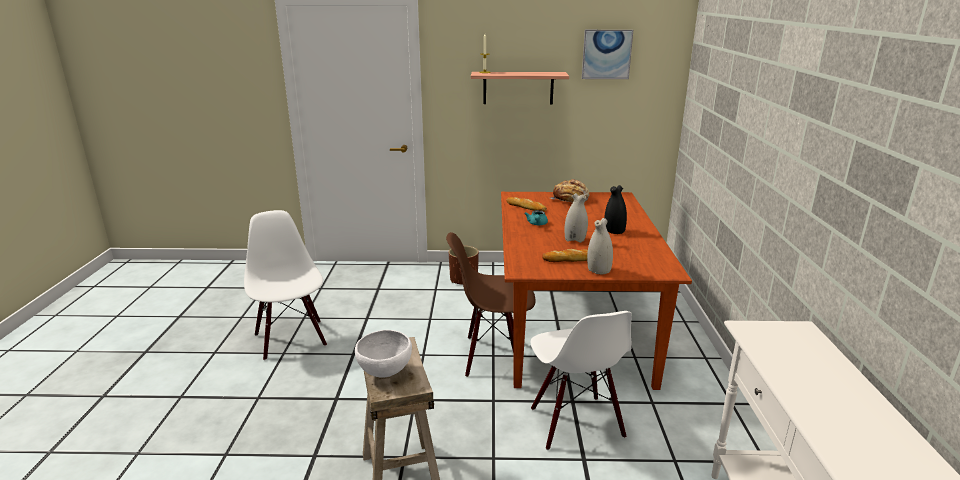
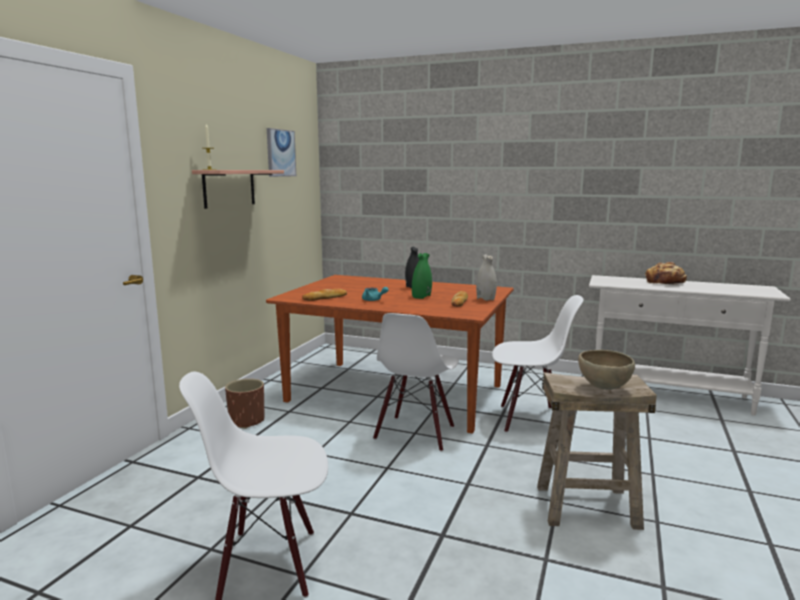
camera: 70 degrees left, 10 degrees down
white bowl [355,330,412,377] -> brown bowl [578,350,635,390]
brown chair [446,232,536,377] -> white chair [373,313,459,452]
bread [550,179,590,203] -> bread moved to [645,262,687,285]
white vase [565,193,588,243] -> green vase [412,253,432,299]

